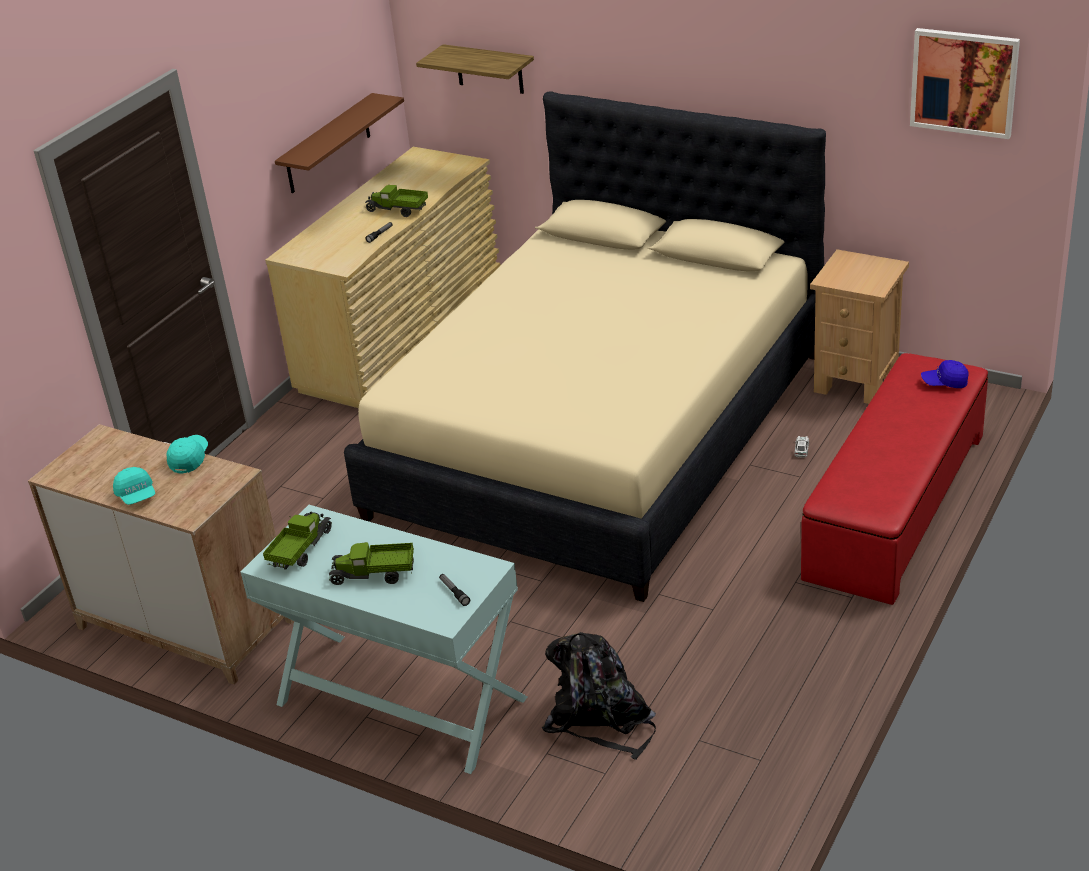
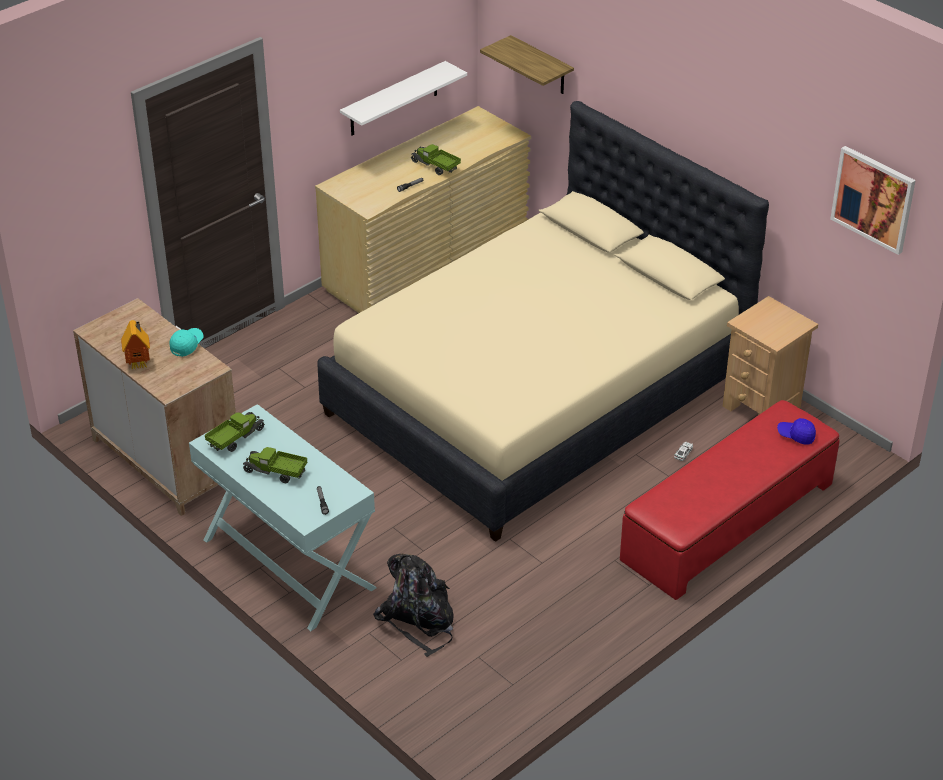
camera: 15 degrees right, 5 degrees up
turquoise cap [113,467,155,505] -> toy house [121,320,150,369]
brown shelf [275,93,404,193] -> white shelf [340,61,467,136]

